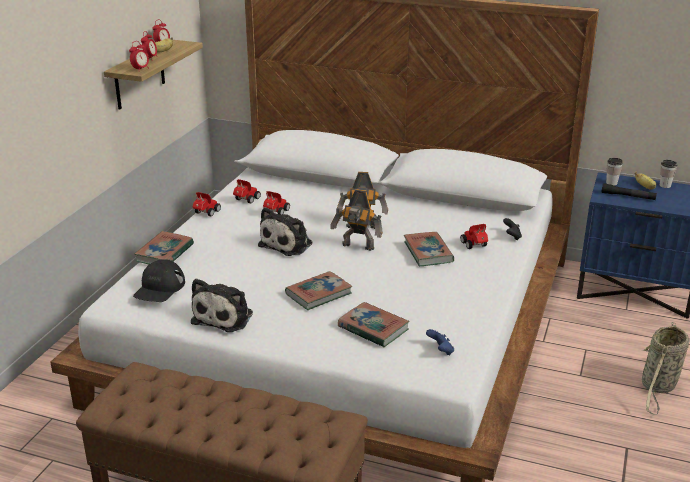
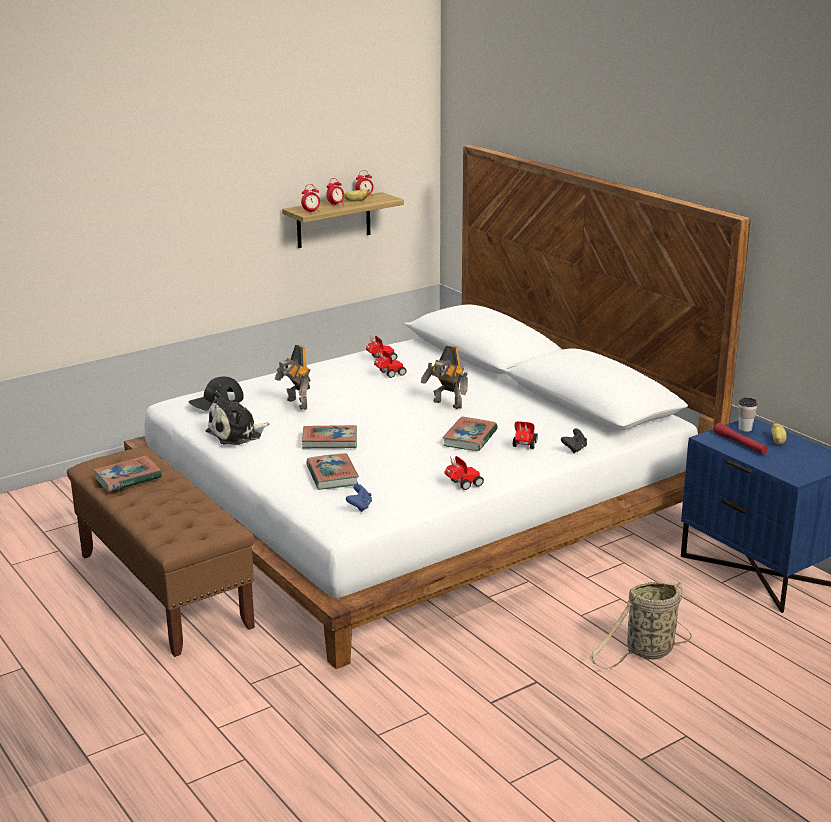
camera: 35 degrees right, 5 degrees down
book [134,231,194,264] -> book moved to [93,455,162,492]
toy car [193,192,221,217] -> toy car moved to [444,456,484,490]
plush toy [258,207,312,256] -> none
toy robot [330,189,383,251] -> toy robot moved to [275,345,311,410]
black flashlight [601,183,657,200] -> red flashlight [714,423,768,454]
cup [660,160,677,188] -> none

